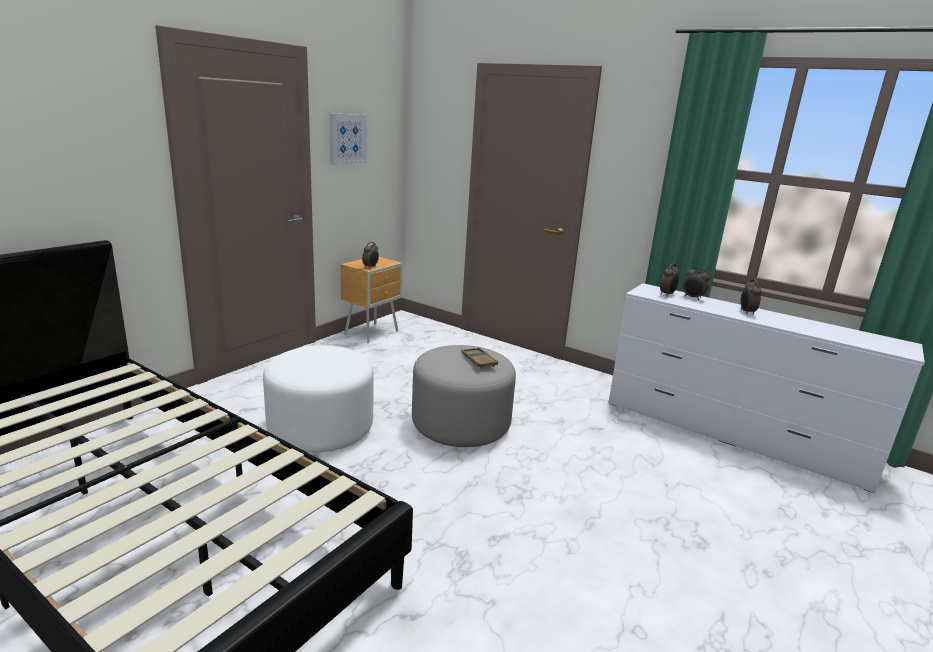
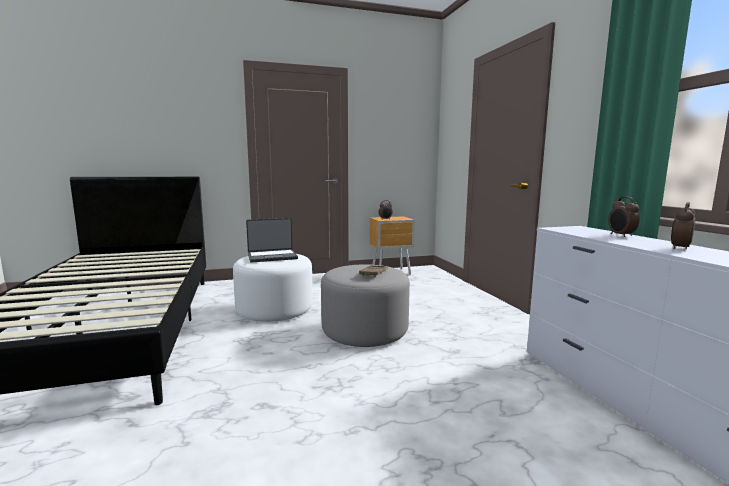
camera: 40 degrees right, 10 degrees down
picture [329,113,367,165] -> none
alarm clock [660,263,679,296] -> none
none -> laptop [246,218,298,263]

